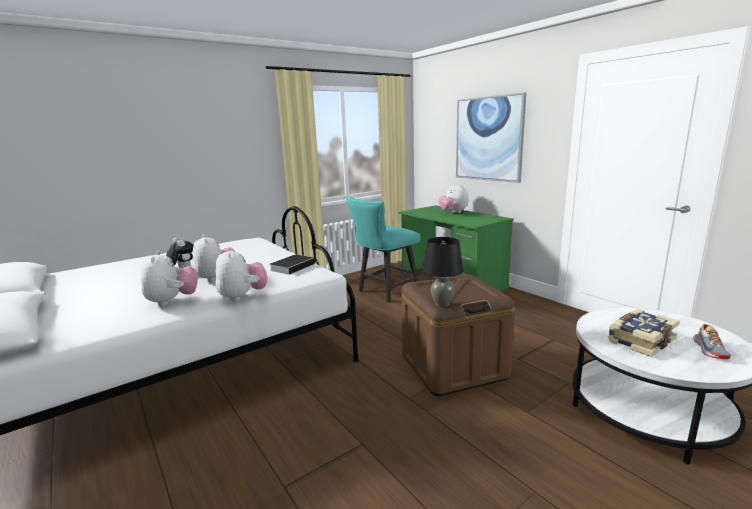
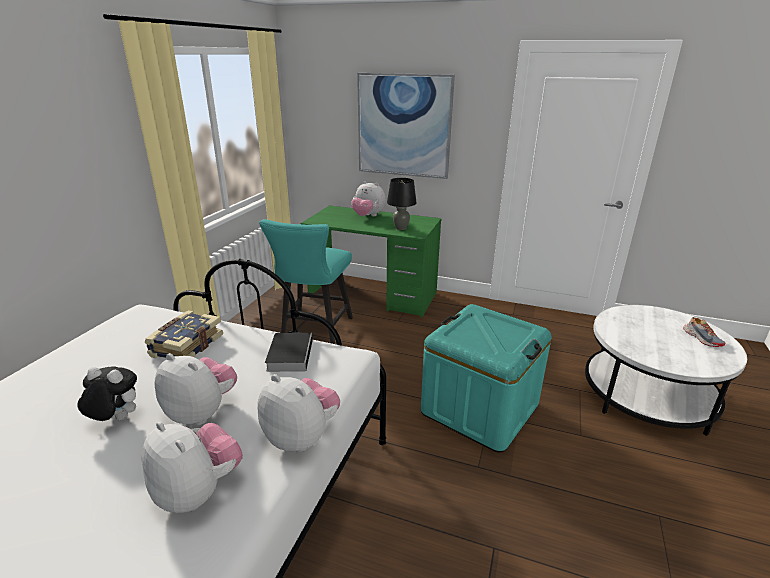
camera: 35 degrees left, 10 degrees up
brown storage box [401,274,515,396] -> turquoise storage box [421,304,552,453]
black table lamp [423,237,463,307] -> black table lamp moved to [387,178,416,230]
book [608,309,680,357] -> book moved to [144,310,223,358]

